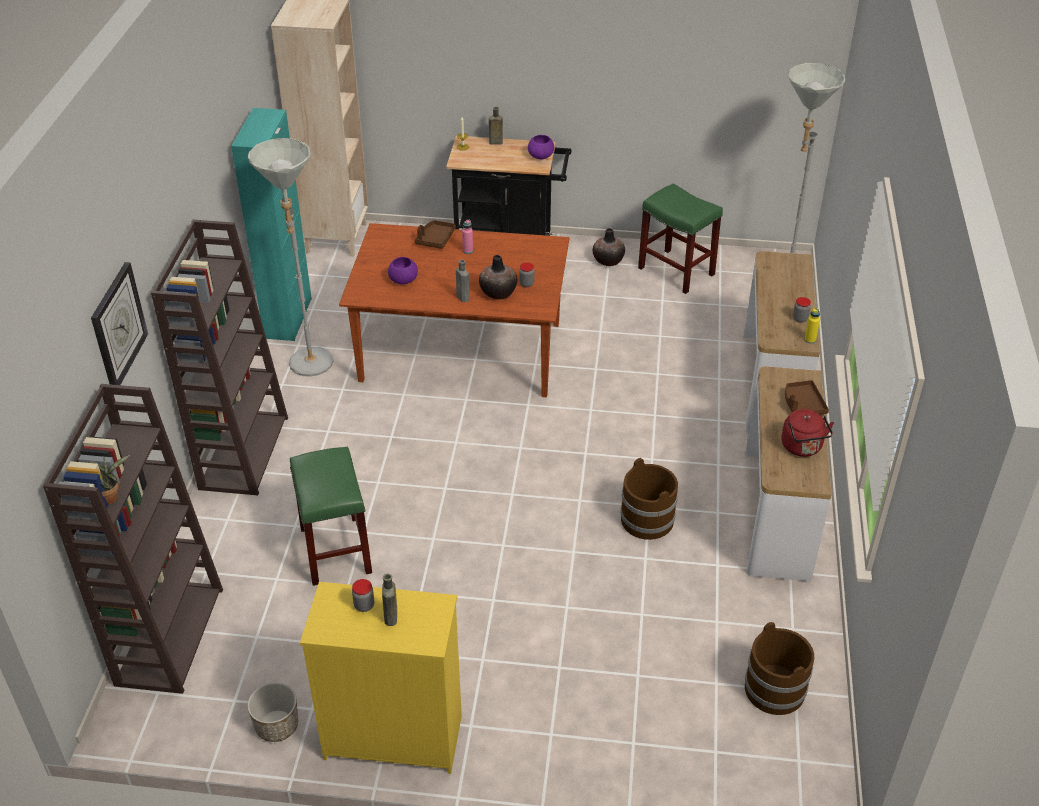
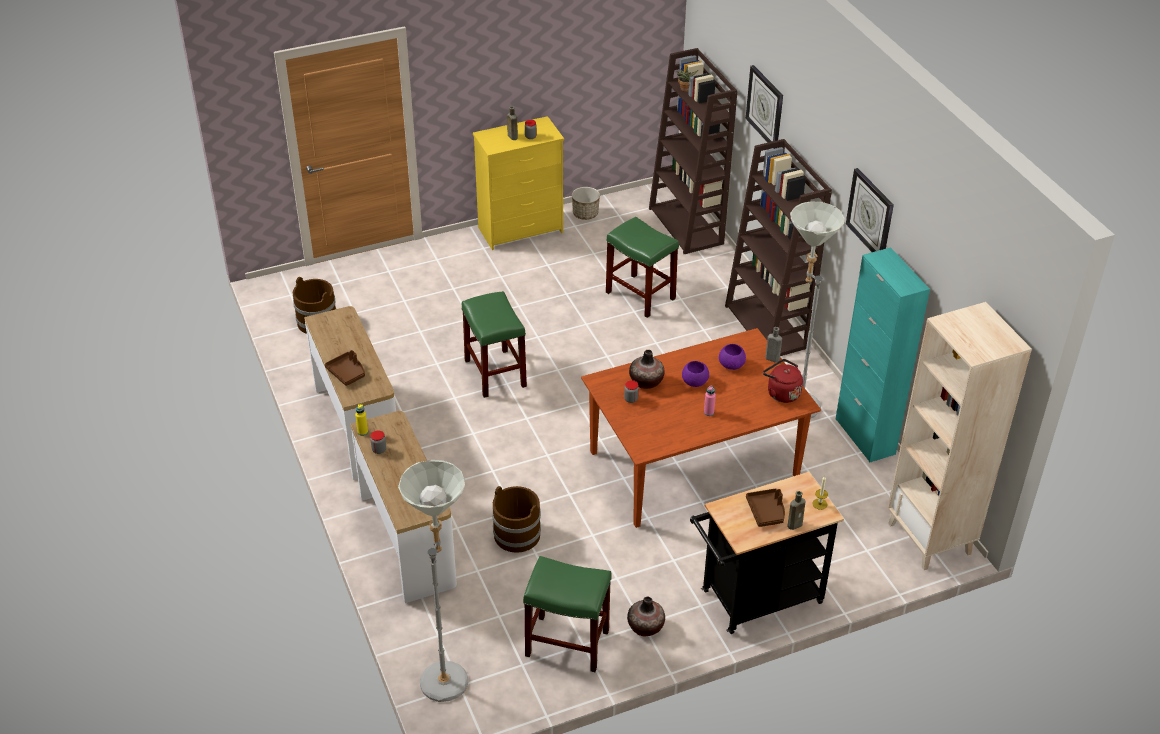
camera: 150 degrees right, 0 degrees up
brown tray [415,220,456,249] -> brown tray moved to [746,488,785,527]
grey bottle [456,260,470,302] -> grey bottle moved to [765,327,782,363]
purple bowl [528,135,554,159] -> purple bowl moved to [682,361,709,387]
brown bucket [621,458,678,540] -> brown bucket moved to [492,486,541,553]
red kettle [782,409,834,457] -> red kettle moved to [763,359,803,403]
none -> green stool [462,291,527,398]
none -> wall clock [846,168,894,252]

